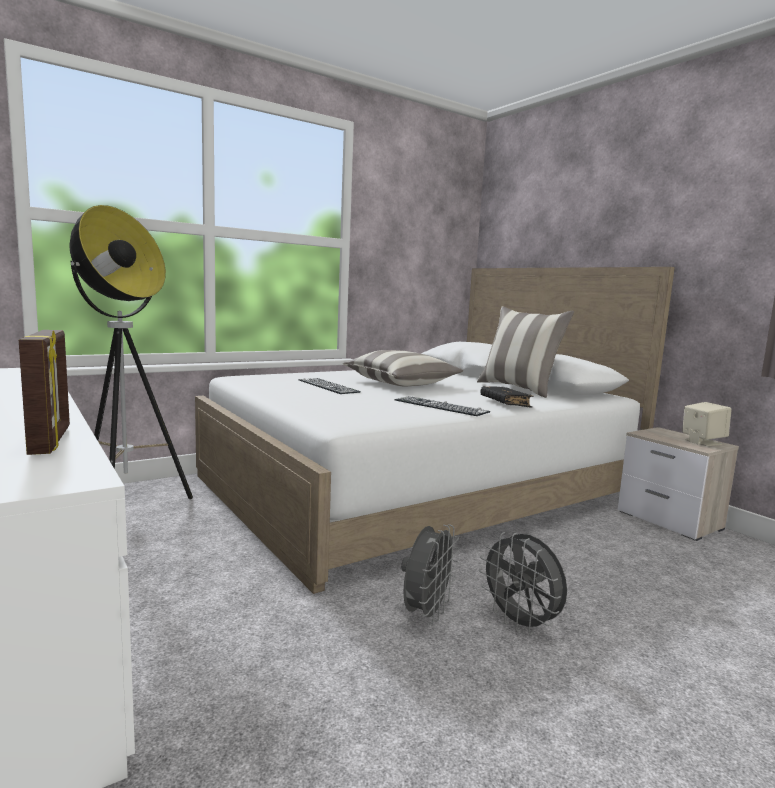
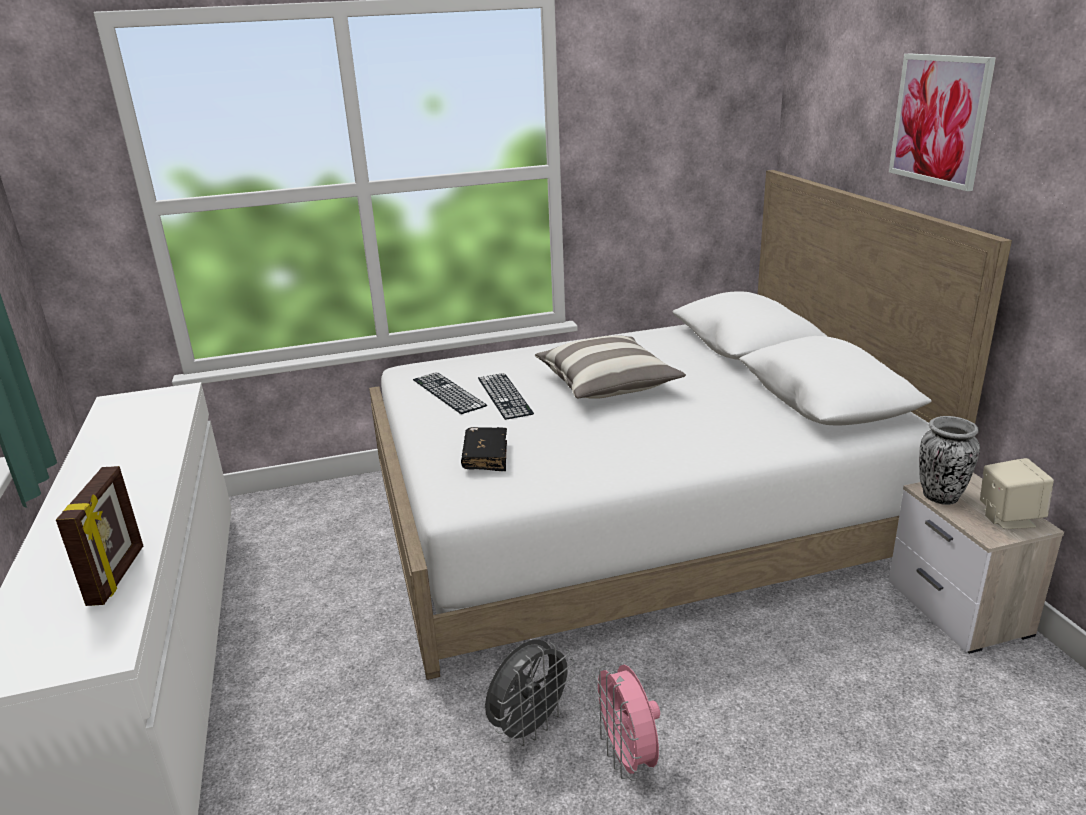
camera: 20 degrees right, 15 degrees up
floor lamp [69,205,193,499] -> none
keyboard [395,396,490,416] -> keyboard moved to [413,372,487,414]
pillow [477,306,574,398] -> none
grey fan [479,532,567,634] -> pink fan [590,664,660,781]
black book [480,386,534,408] -> black book moved to [461,427,507,471]
none -> picture [889,54,996,191]
none -> vase [919,416,980,505]

